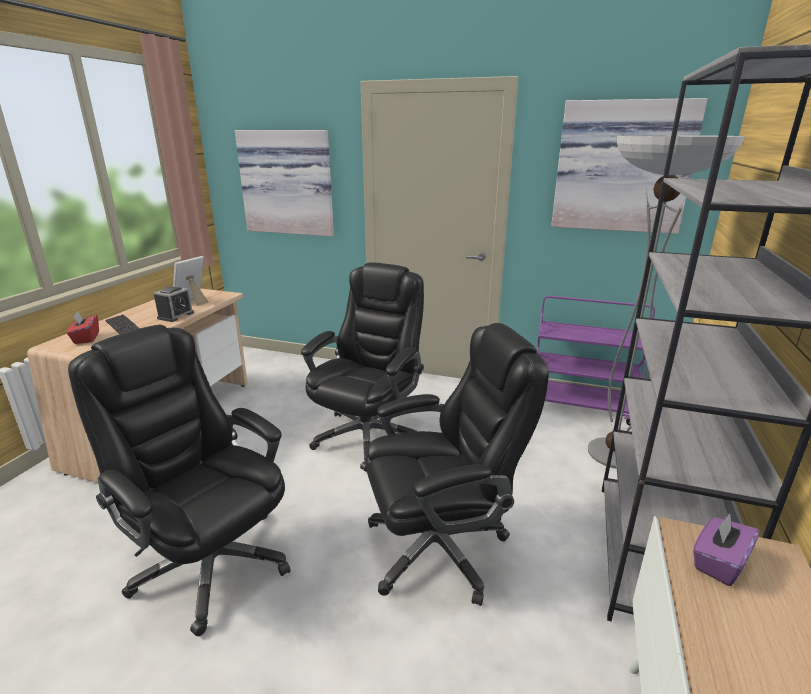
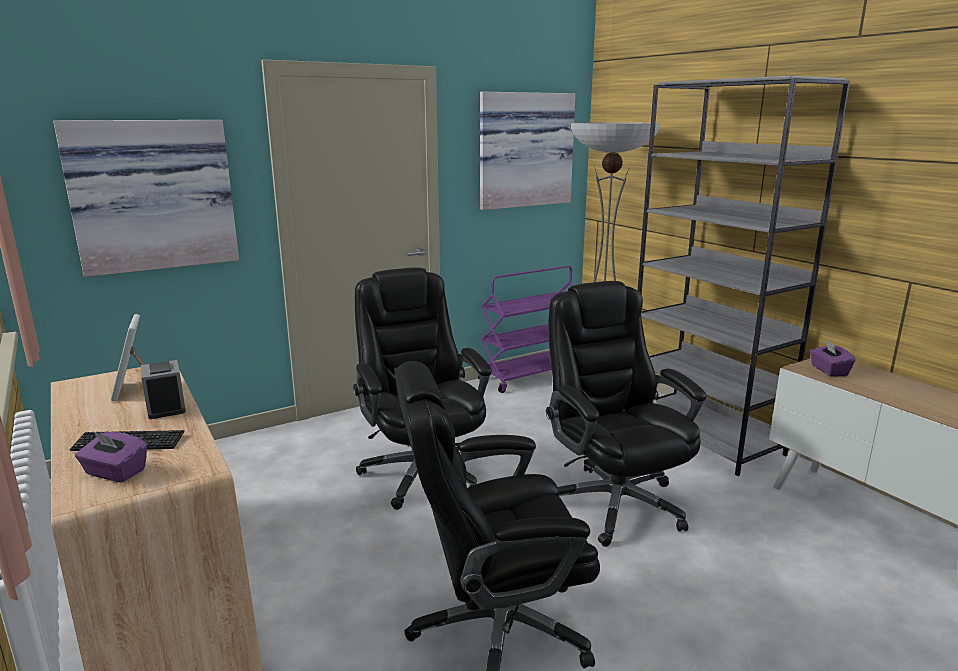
camera: 50 degrees left, 5 degrees down
red tissue box [67,312,99,344] -> purple tissue box [75,432,147,483]
black office chair [366,323,549,606] -> black office chair turned 45 degrees counterclockwise [546,281,707,547]

